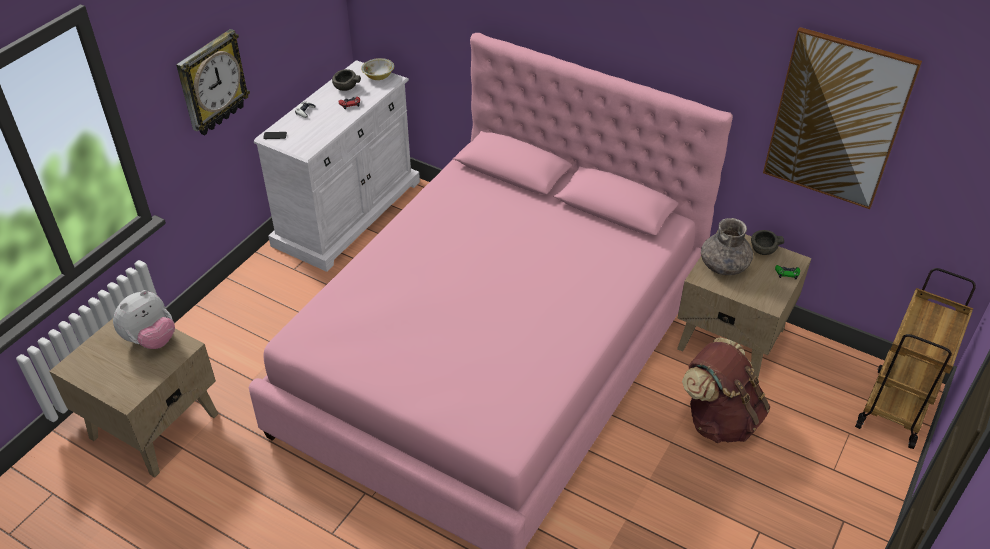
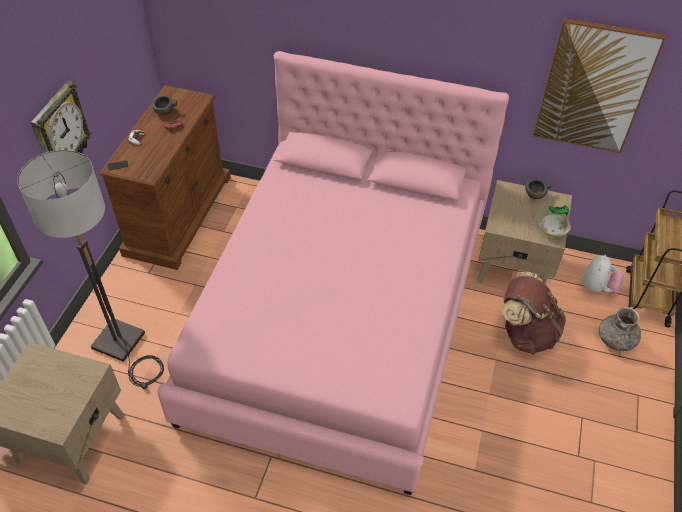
camera: 15 degrees left, 5 degrees up
plush toy [113,290,175,349] -> plush toy moved to [582,255,624,294]
white dresser [254,60,420,272] -> brown dresser [100,85,231,270]
bowl [361,58,394,80] -> bowl moved to [539,213,571,237]
grey vase [701,218,753,275] -> grey vase moved to [599,307,641,351]
none -> floor lamp [17,150,164,390]

